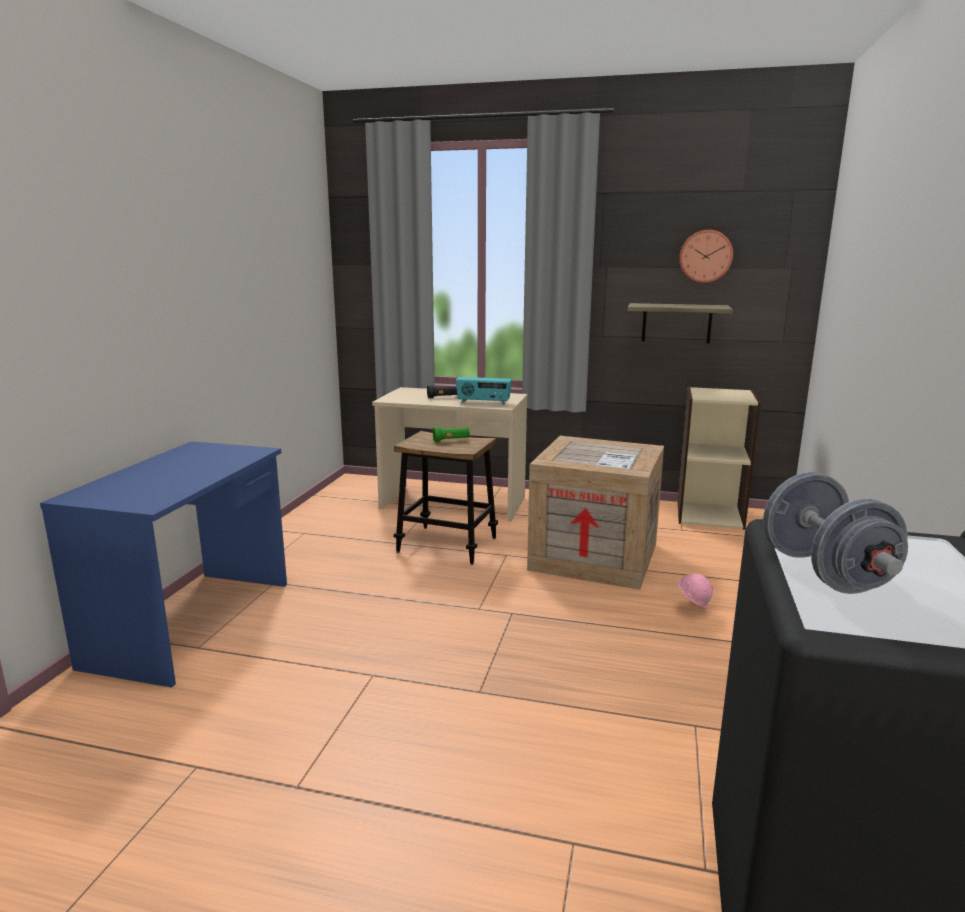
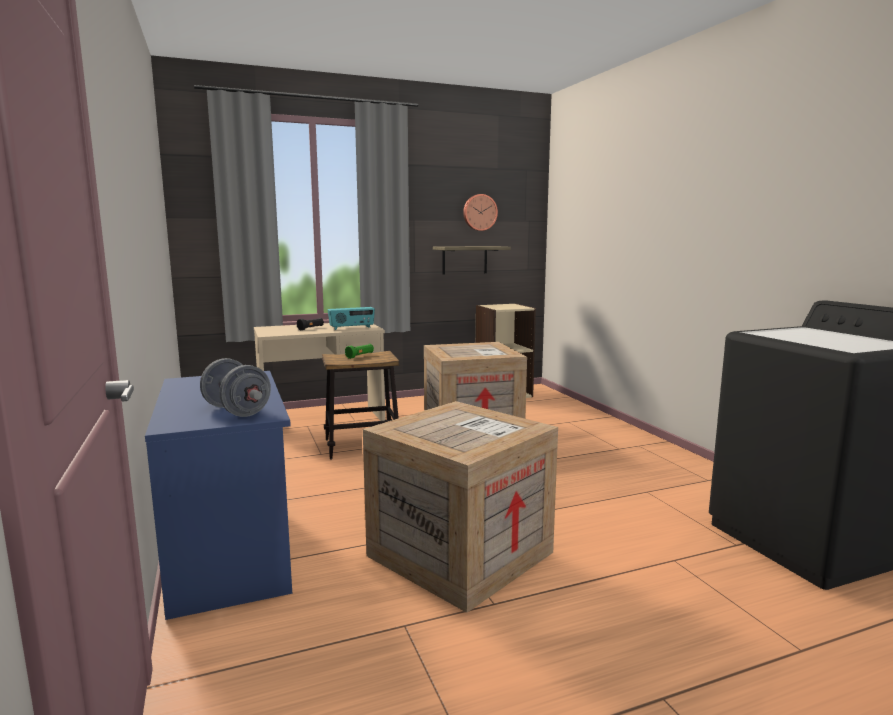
camera: 35 degrees left, 5 degrees down
pink hard hat [677,573,713,610] -> none
grey dumbbell [763,472,908,594] -> grey dumbbell moved to [200,358,271,417]
none -> crate [363,401,558,613]

